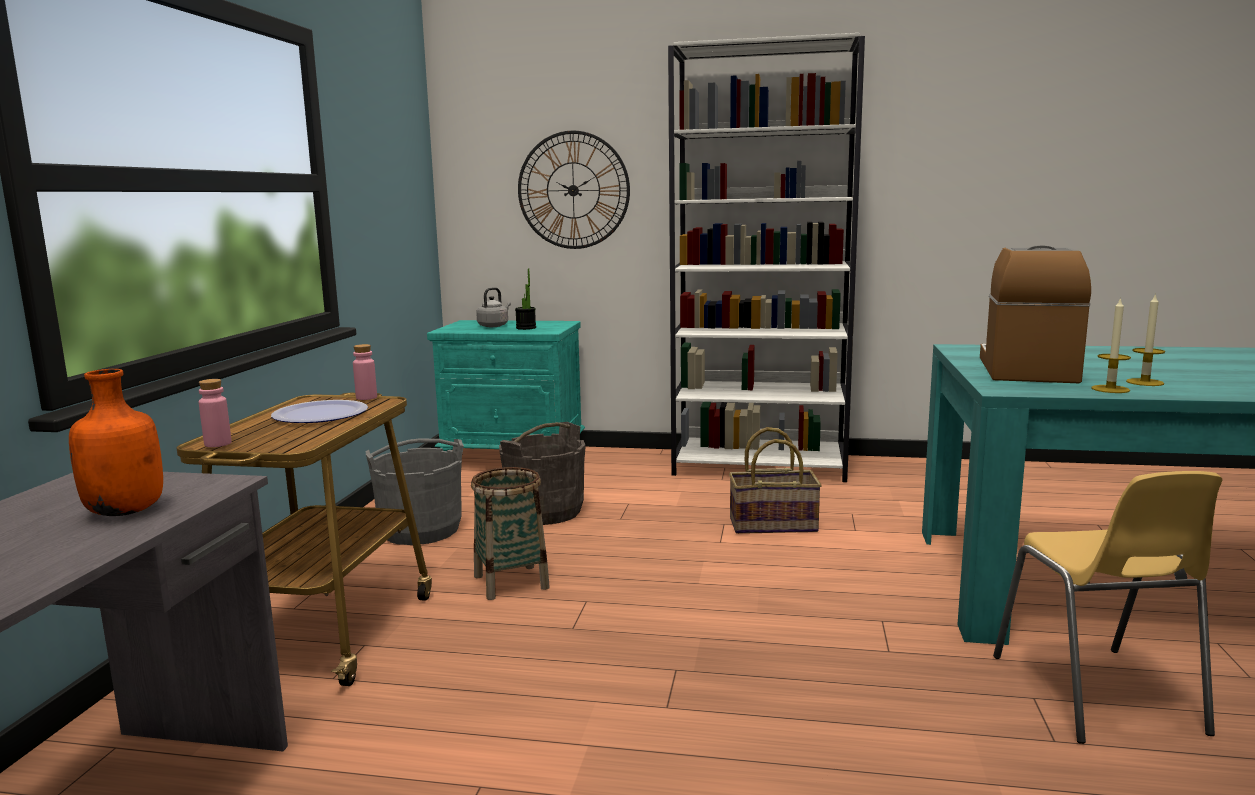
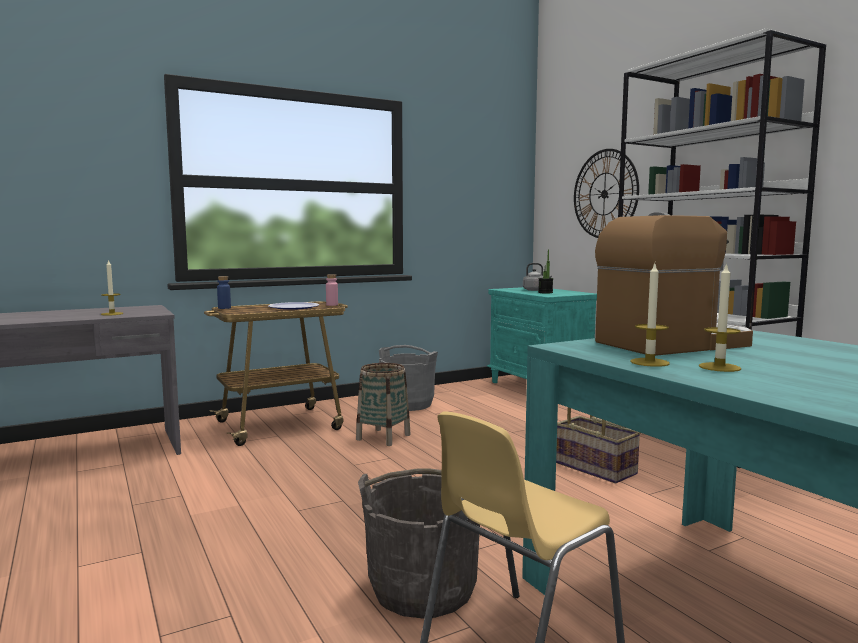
camera: 50 degrees right, 5 degrees down
orange bottle [69,369,163,516] -> candle [101,259,123,316]
pink bottle [199,379,232,447] -> blue bottle [217,276,231,309]
grey bucket [499,422,586,525] -> grey bucket moved to [358,468,480,619]

